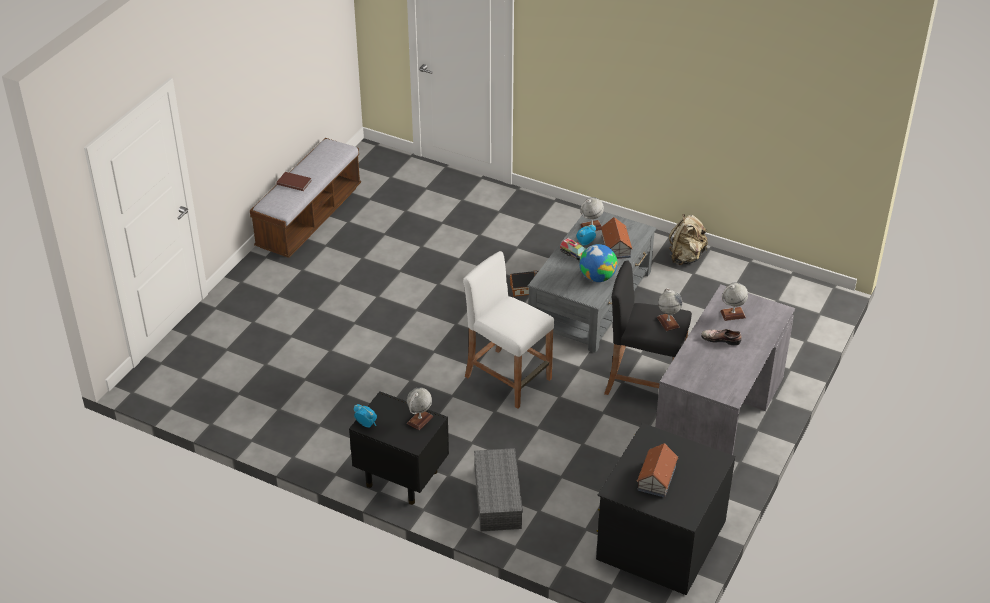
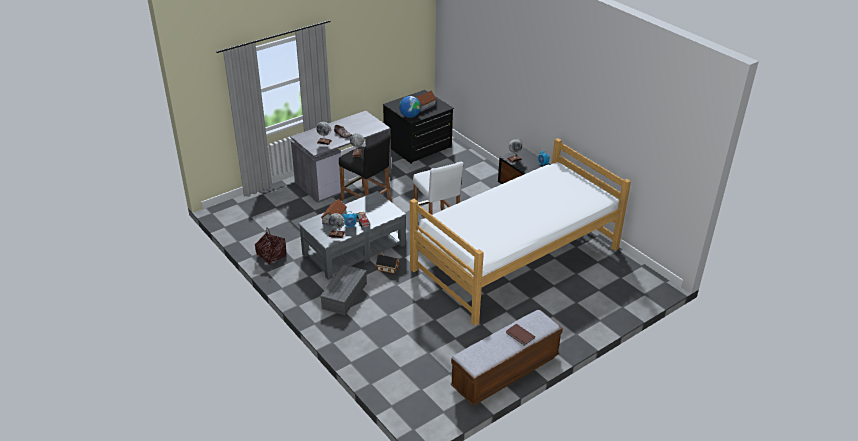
camera: 155 degrees left, 5 degrees down
grey storage box [474,448,523,531] -> grey storage box moved to [320,264,367,315]
globe [579,244,617,282] -> globe moved to [399,96,421,118]
beige backpack [669,214,708,265] -> basket [255,228,286,265]
none -> bed [410,138,631,326]

